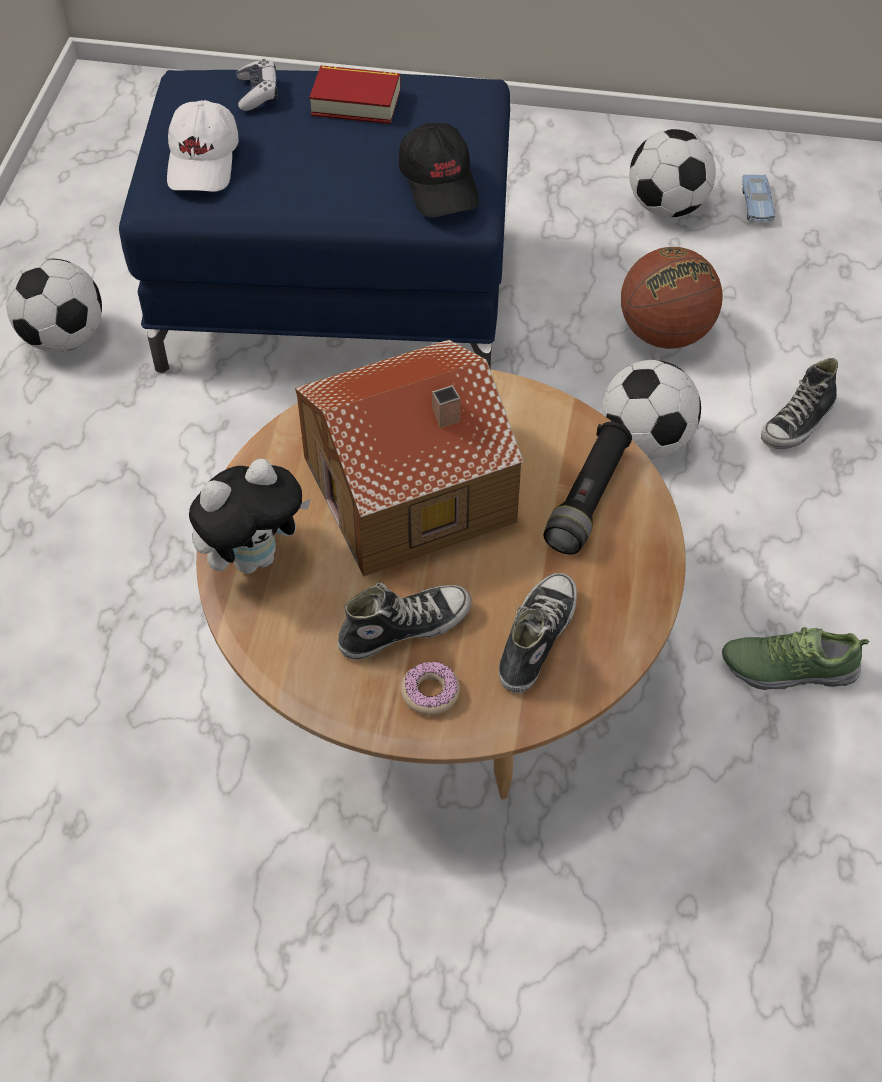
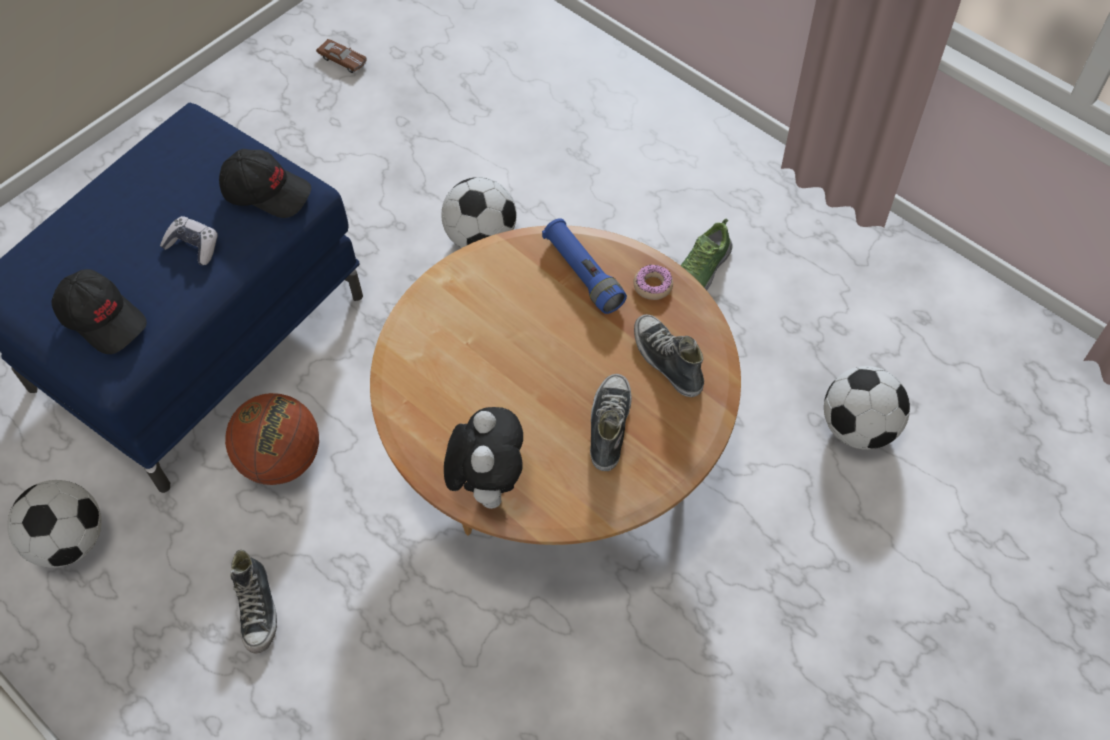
camera: 55 degrees left, 5 degrees up
white cap [167,100,239,192] -> black cap [52,269,147,354]
game controller [237,59,278,111] -> game controller moved to [160,216,218,265]
toy house [295,340,524,577] -> none
book [309,65,401,124] -> none
donut [401,661,460,715] -> donut moved to [633,265,673,300]
black flashlight [544,422,632,554] -> blue flashlight [542,218,627,314]
basketball [621,247,722,349] -> basketball moved to [225,393,319,485]
football [629,129,716,217] -> football moved to [824,366,910,450]
blue toy car [742,174,775,222] -> brown toy car [316,39,367,73]
shoe [761,358,838,449] -> shoe moved to [230,550,277,654]

